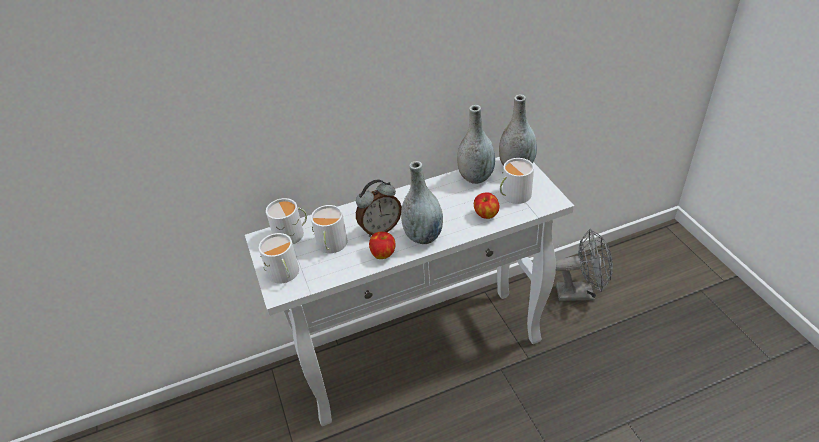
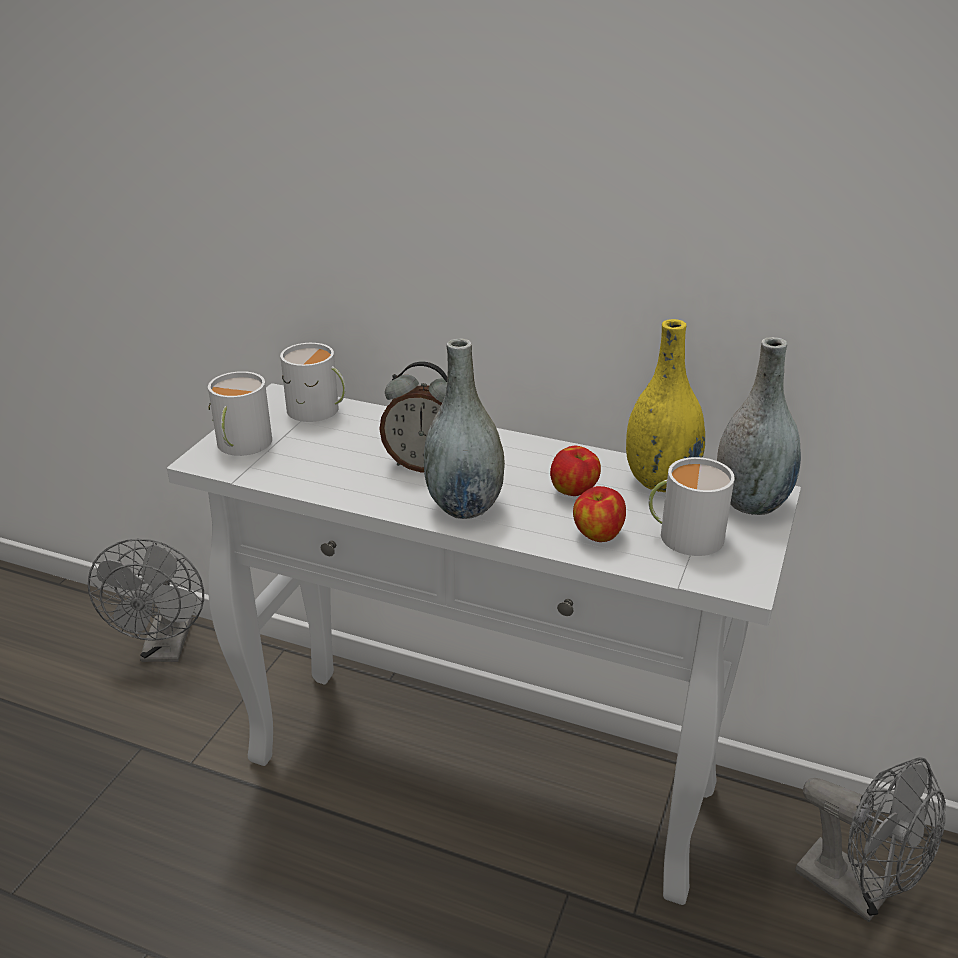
camera: 40 degrees right, 10 degrees down
white mug [311,205,348,253] -> none
apple [369,232,395,259] -> apple moved to [550,446,601,496]
grey vase [457,105,495,184] -> yellow vase [626,319,705,492]
none -> grey fan [88,538,204,662]

